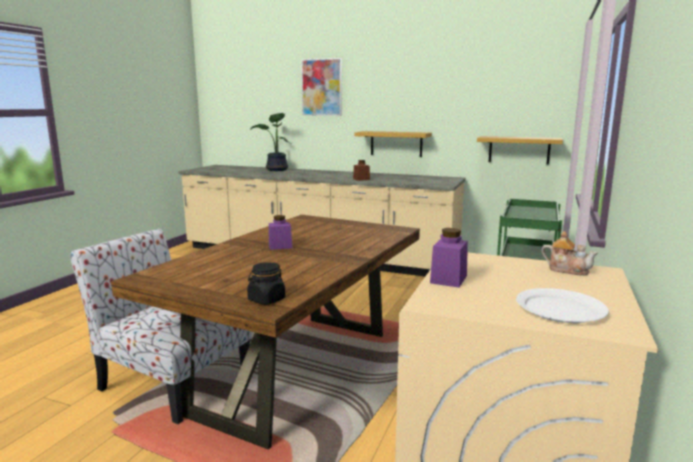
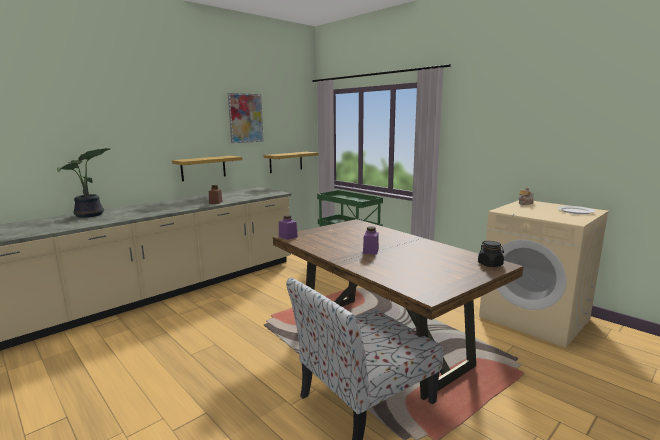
camera: 65 degrees left, 0 degrees up
picture [301,58,342,116] -> picture moved to [228,93,264,143]
purple jar [430,228,468,288] -> purple jar moved to [279,215,298,240]

